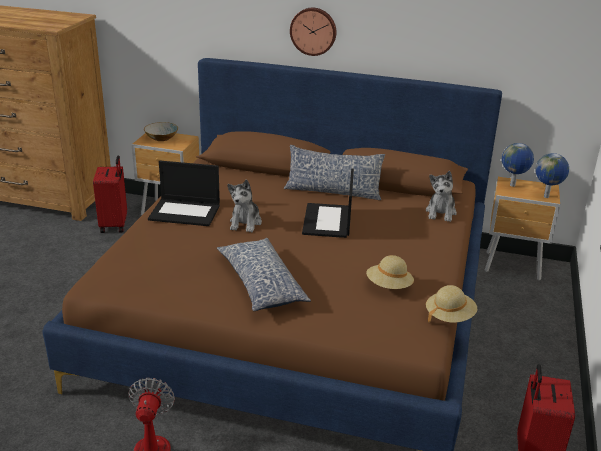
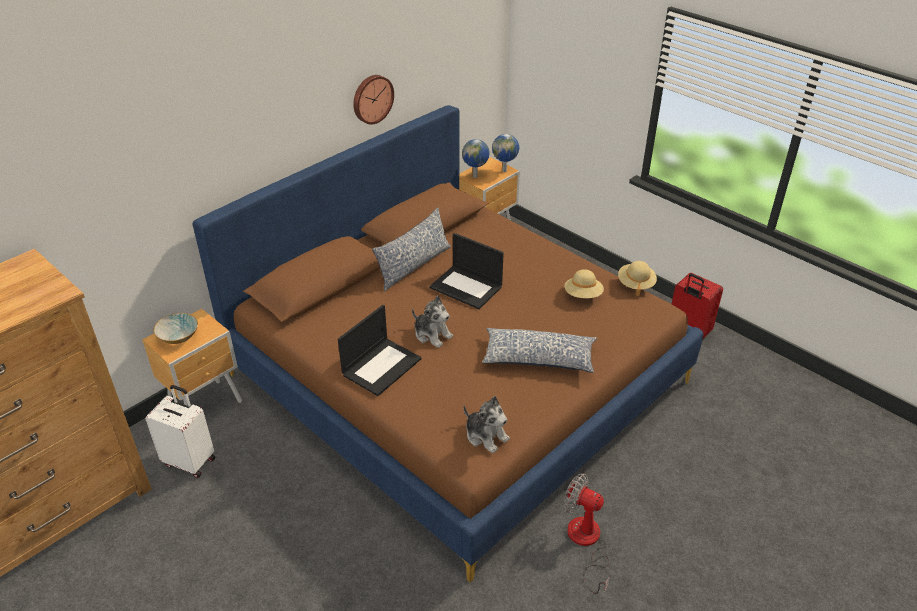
camera: 60 degrees left, 10 degrees up
red suitcase [93,155,127,233] -> white suitcase [145,385,215,478]
wall clock [290,8,336,56] -> wall clock moved to [353,75,394,124]
plush toy [426,171,457,222] -> plush toy moved to [463,396,510,453]

